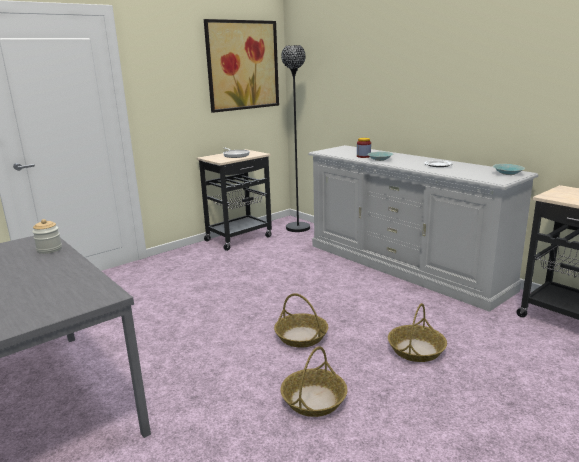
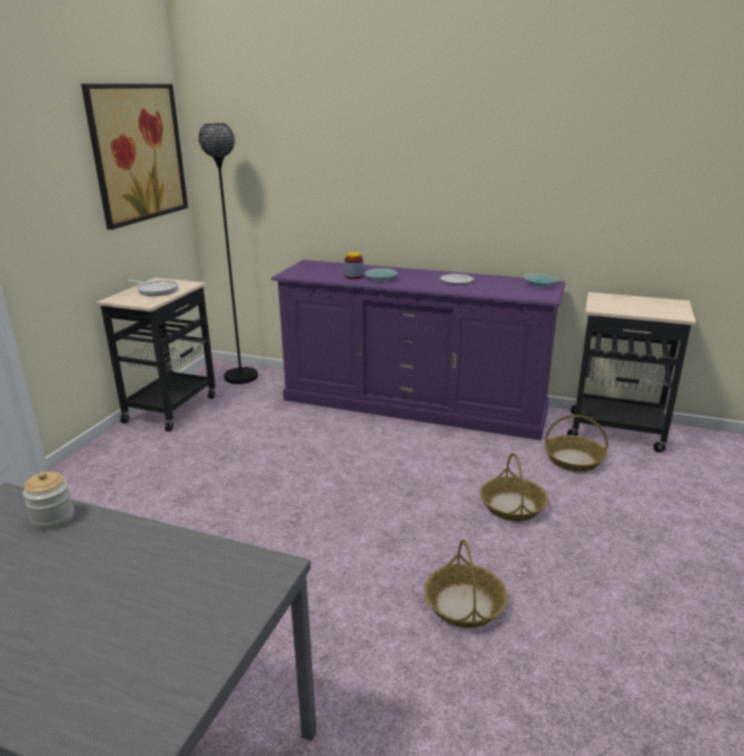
camera: 30 degrees left, 5 degrees up
basket [274,293,328,348] -> basket moved to [545,415,608,472]
white cabinet [308,145,538,312] -> purple cabinet [271,260,565,440]

